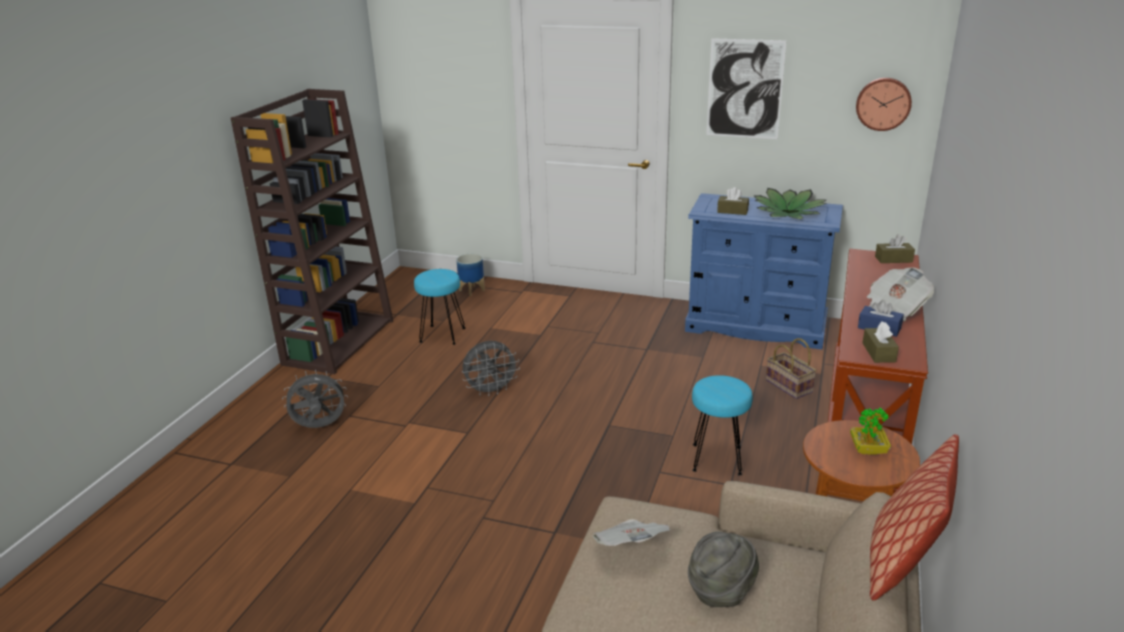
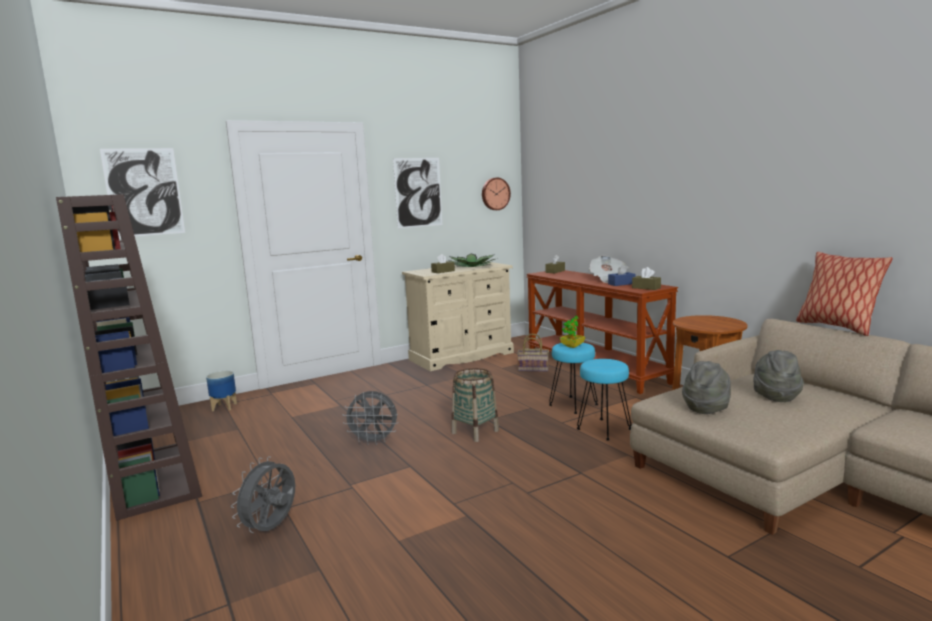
camera: 50 degrees left, 15 degrees down
turquoise stool [414,269,465,345] -> turquoise stool moved to [577,359,631,441]
grey fan [462,341,520,396] -> grey fan turned 75 degrees clockwise [342,391,398,445]
newspaper [593,519,670,546] -> grey hat [682,361,731,414]
blue dresser [685,193,843,350] -> beige dresser [402,261,514,371]
potted plant [850,408,891,455] -> potted plant moved to [560,316,585,348]
none -> picture [100,148,185,237]
none -> basket [452,368,499,442]

